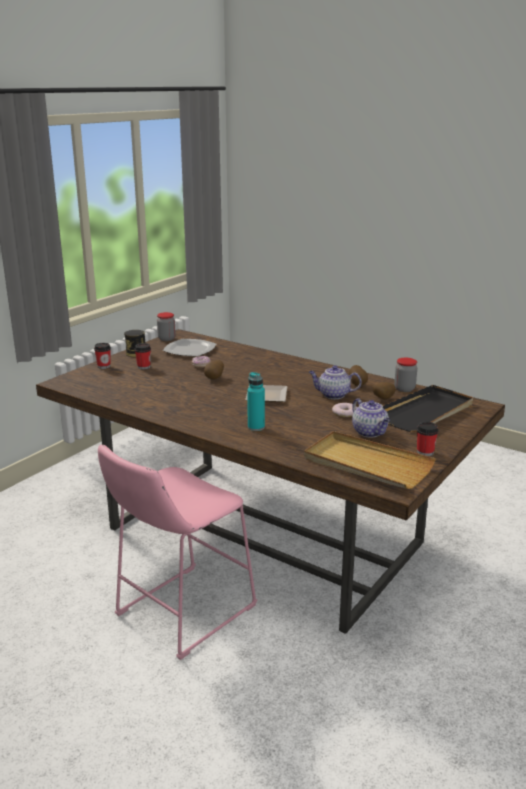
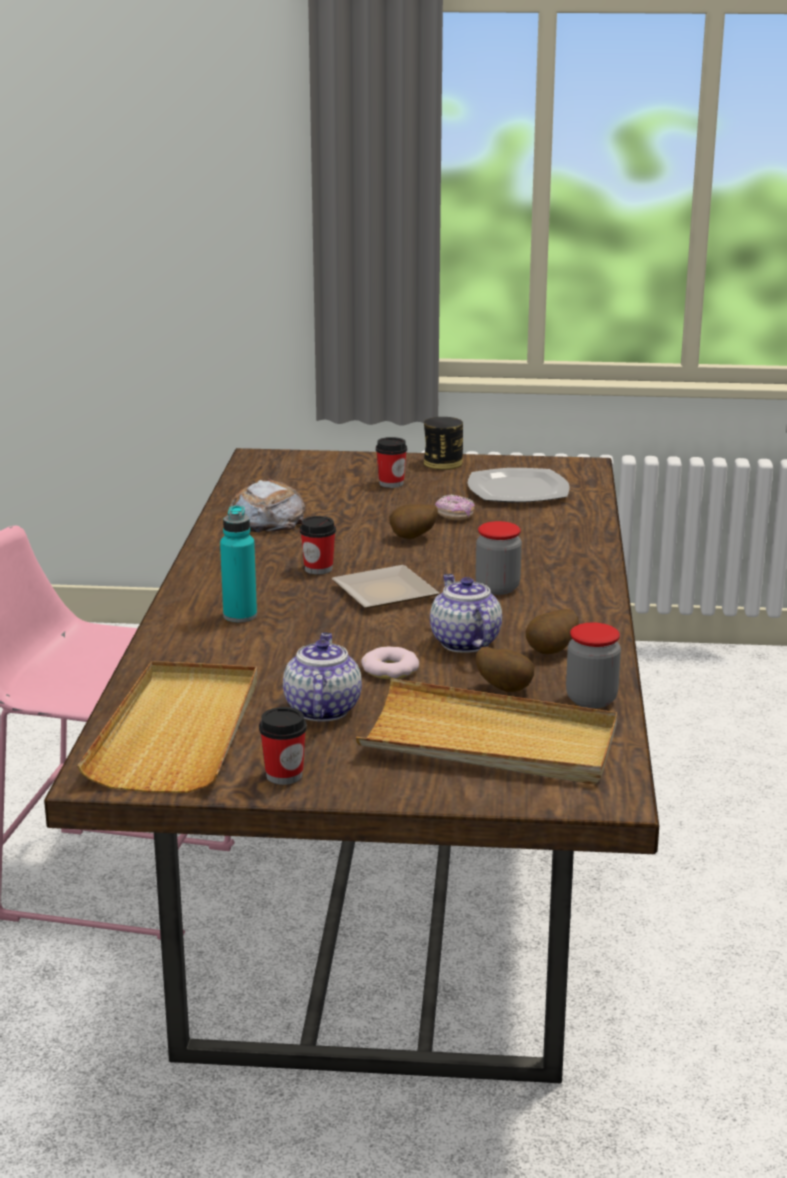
camera: 60 degrees right, 0 degrees up
cup [94,343,111,369] -> cup moved to [300,516,336,575]
jar [157,312,176,341] -> jar moved to [476,521,522,595]
teapot [352,398,390,438] -> teapot turned 150 degrees clockwise [283,633,362,721]
black tray [383,385,473,432] -> beige tray [356,678,617,784]
none -> bread [229,478,305,532]

